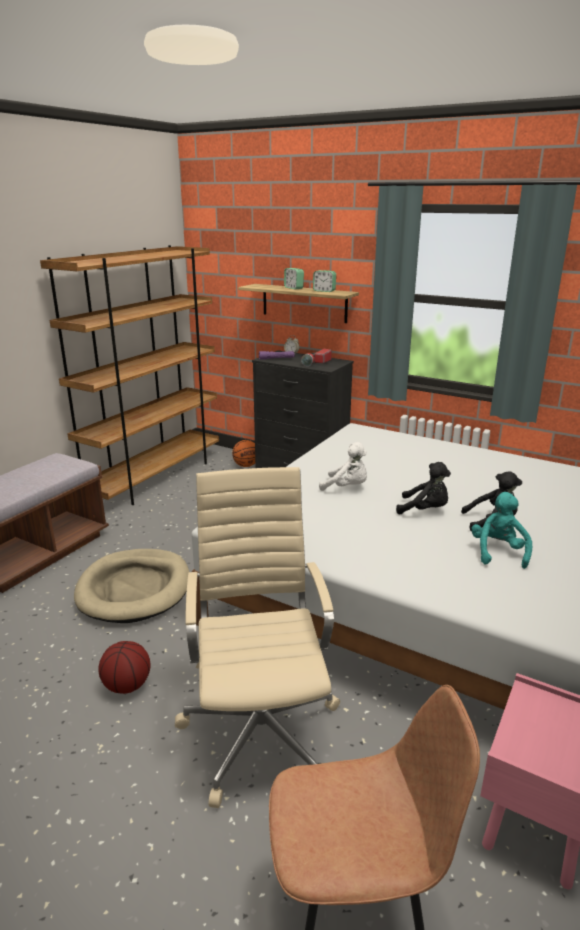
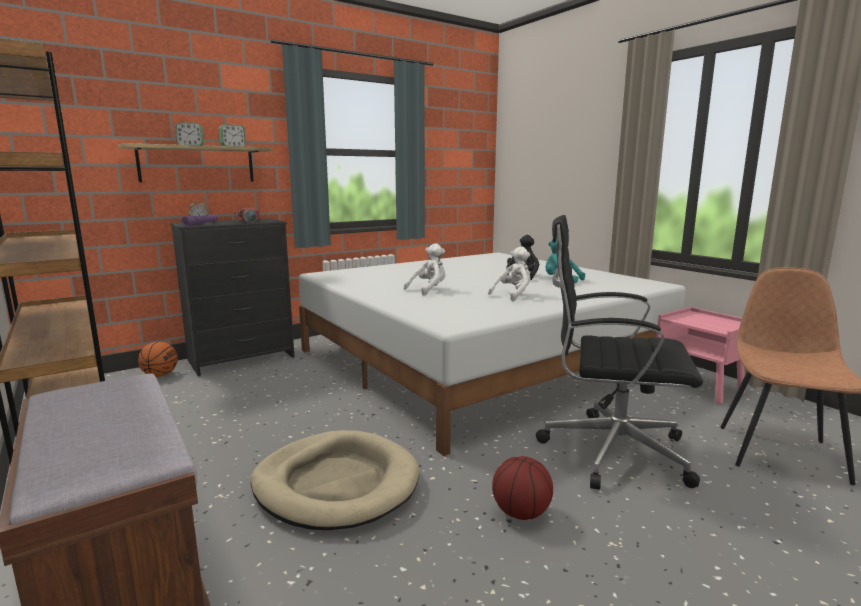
camera: 65 degrees left, 10 degrees down
beige office chair [175,467,340,808] -> black office chair [536,215,703,490]
black plush toy [396,462,451,515] -> none
none -> white plush toy [488,247,530,301]

